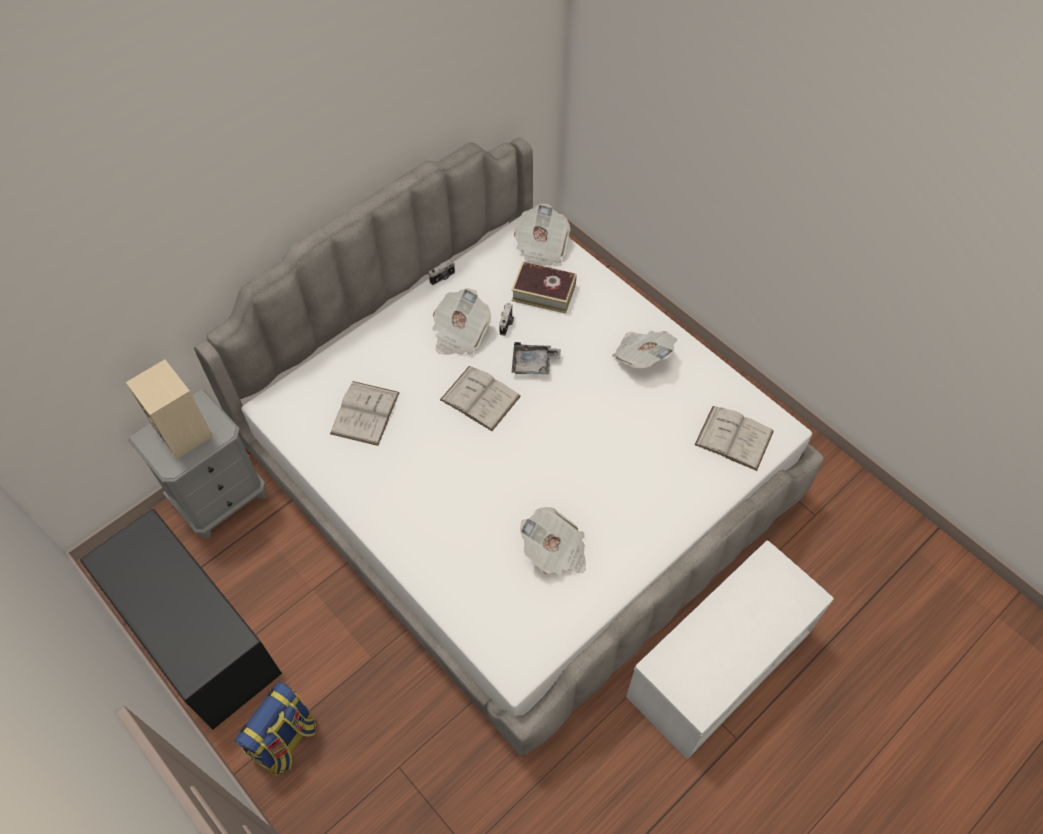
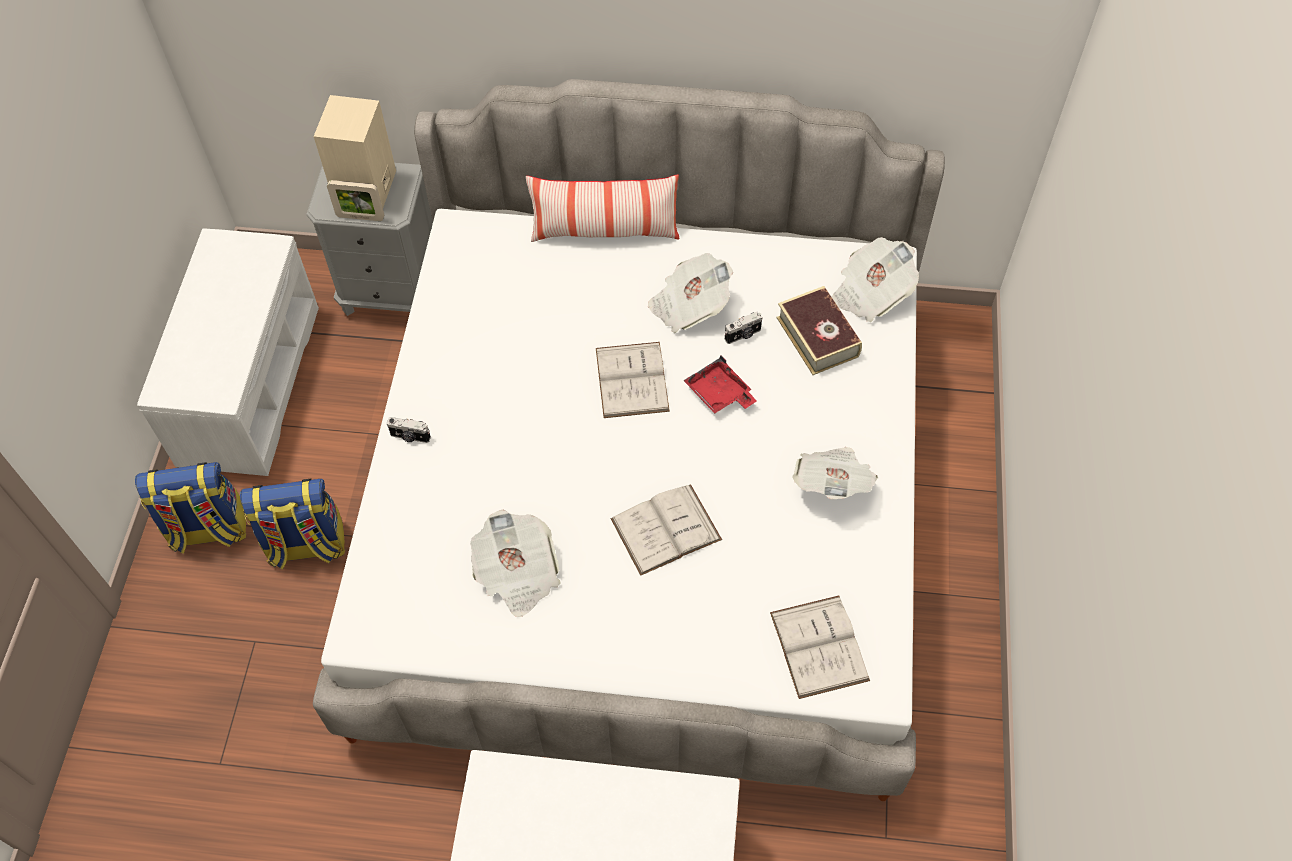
camera: 50 degrees right, 0 degrees up
black bench [80,509,282,729] -> white bench [137,228,319,476]
white book [330,381,400,446] -> white book moved to [611,484,722,576]
camera [429,259,455,285] -> camera moved to [387,417,431,443]
grey tray [512,342,561,374] -> red tray [684,356,757,413]
none -> backpack [240,479,345,570]
none -> picture frame [327,180,384,221]
none -> pillow [526,174,679,242]

